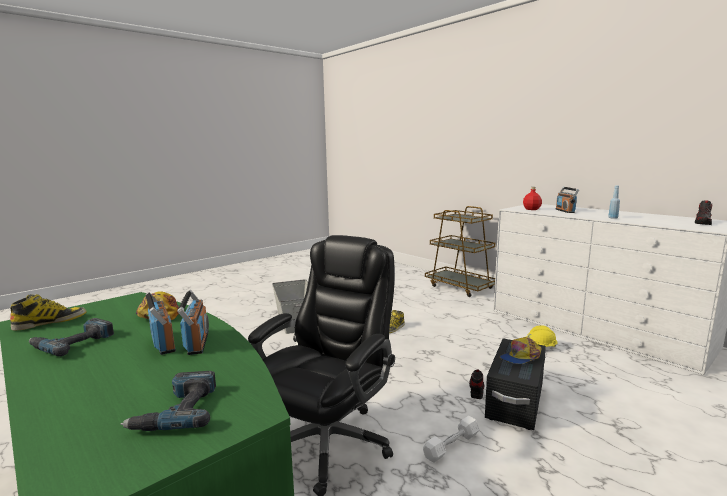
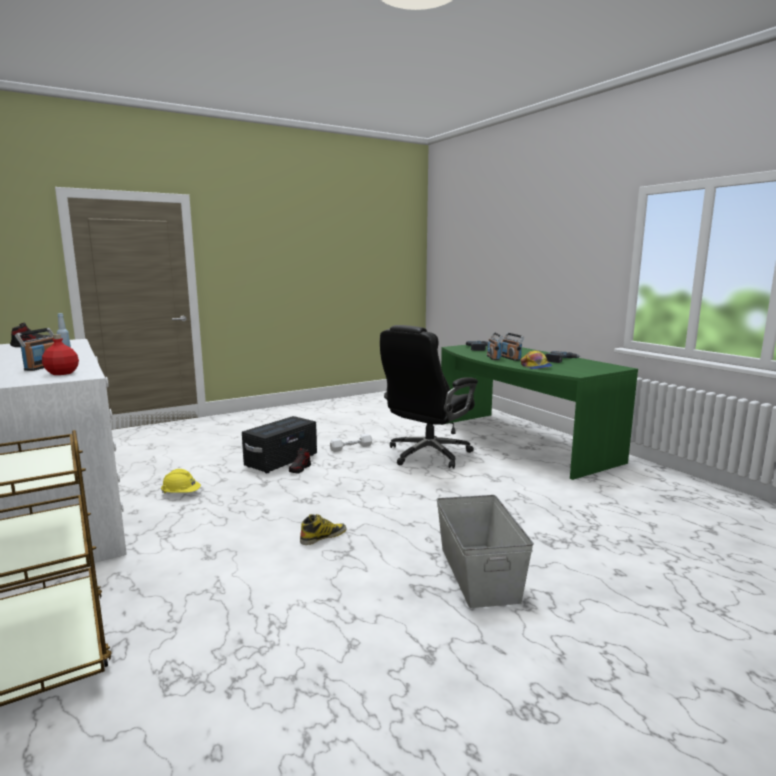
camera: 170 degrees left, 0 degrees up
boot [10,294,87,331] -> none
cap [500,337,541,364] -> none

